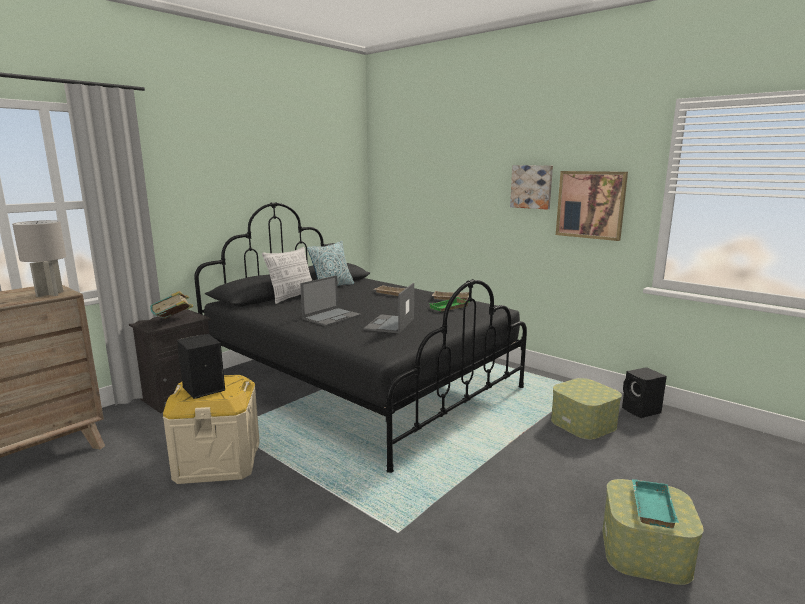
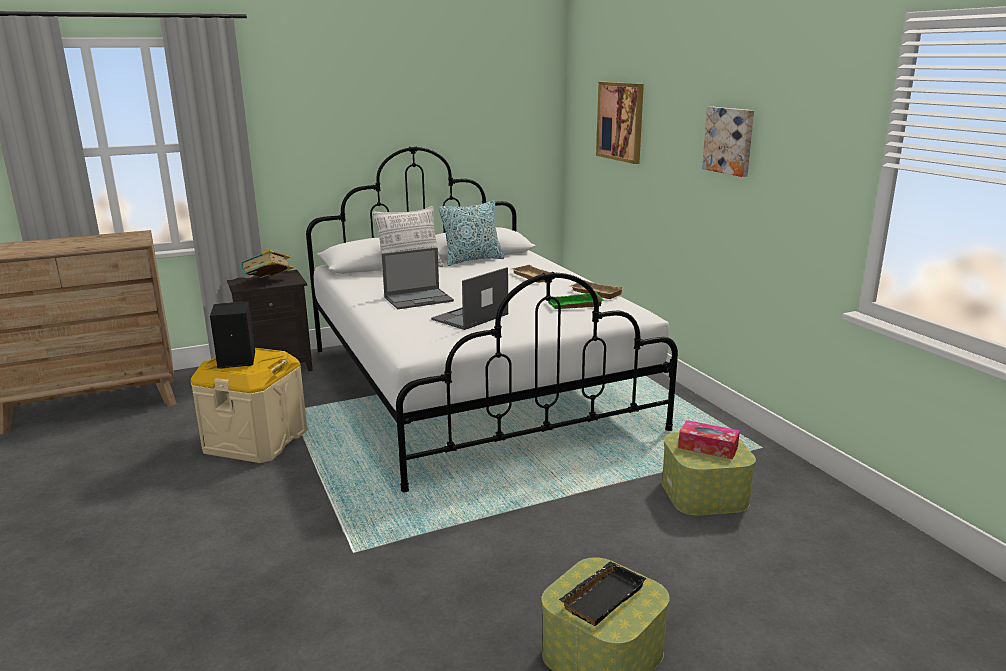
camera: 25 degrees right, 5 degrees up
grey table lamp [12,220,66,297] -> none
black bed [194,202,527,473] -> white bed [306,146,678,492]
picture [556,171,628,241] -> picture moved to [596,82,644,164]
black speaker [622,367,667,418] -> none
turquoise tray [632,479,679,528] -> black tray [558,561,646,626]
none -> tissue box [678,420,740,459]

